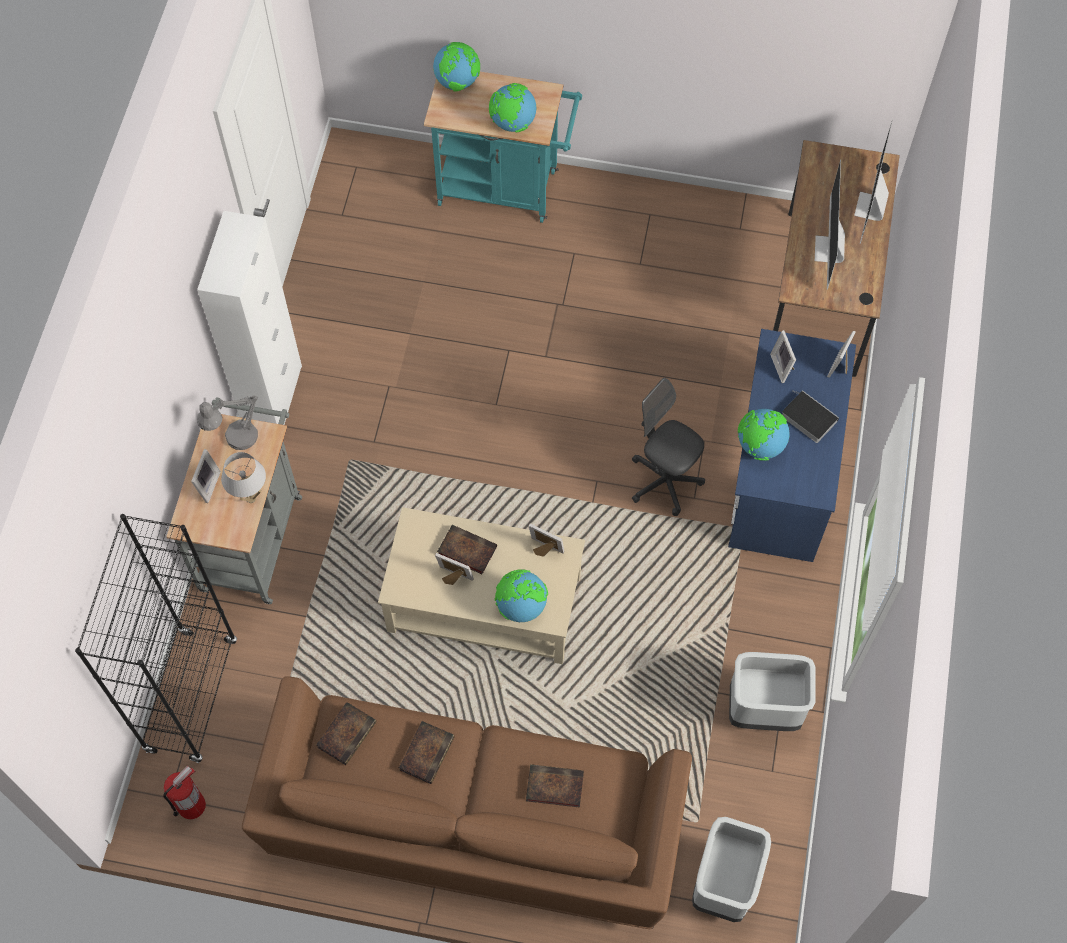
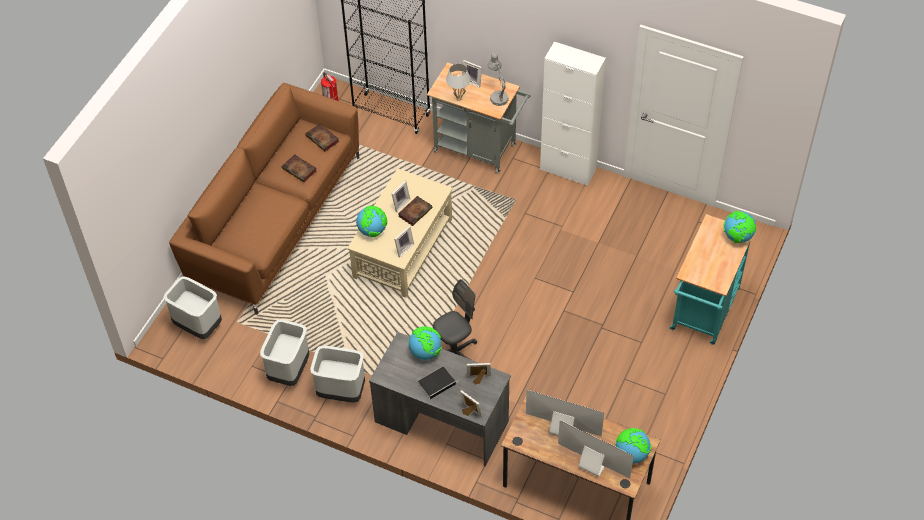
camera: 105 degrees right, 10 degrees down
globe [489,83,536,132] -> globe moved to [615,428,651,464]
book [526,764,584,808] -> none
blue desk [728,329,856,562] -> grey desk [369,332,511,466]
none -> grey trash can [310,346,365,402]

